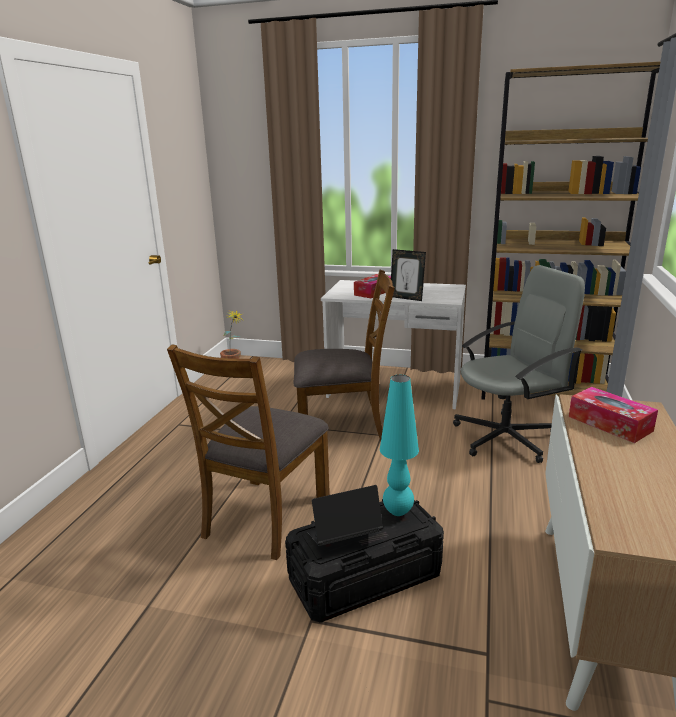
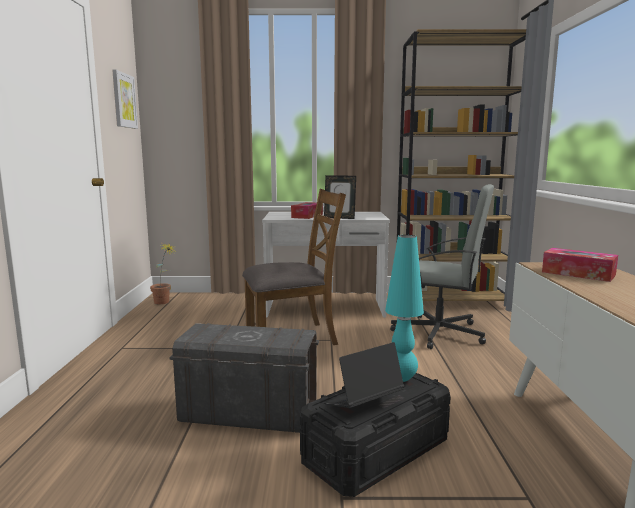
camera: 15 degrees left, 10 degrees down
brown chair [167,344,330,560] -> grey storage box [169,323,319,433]
grey office chair [453,265,585,463] -> grey office chair turned 60 degrees clockwise [390,184,494,349]
none -> picture [112,70,138,129]

